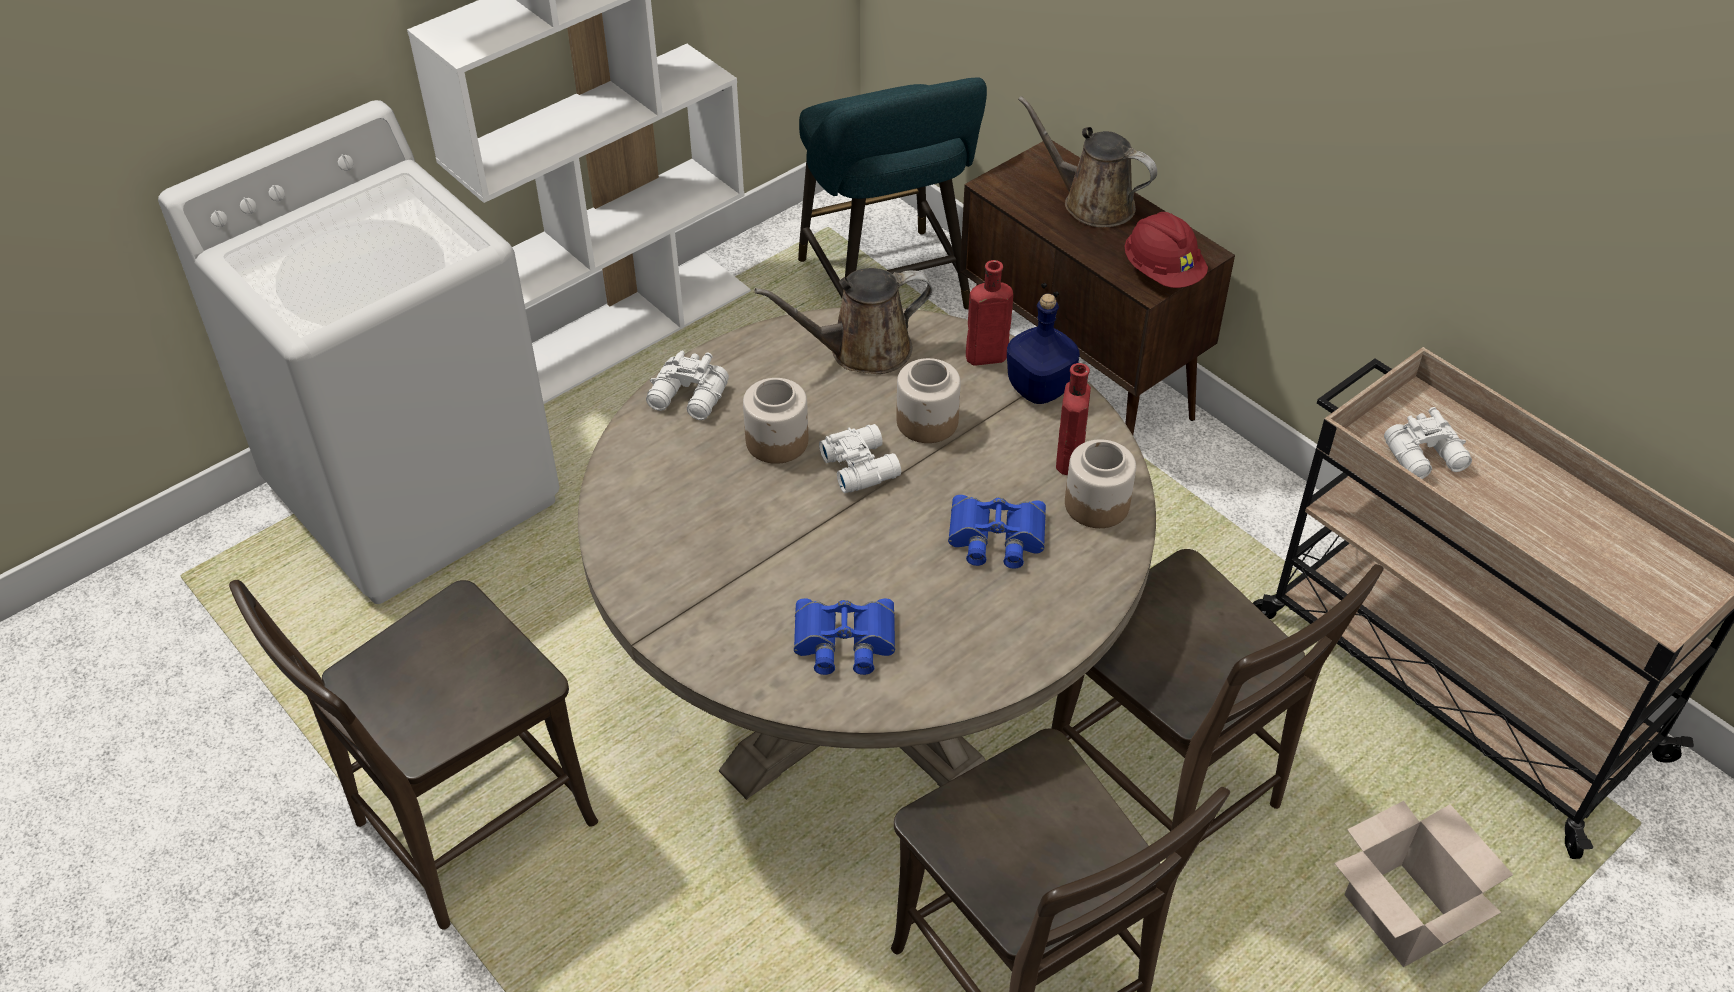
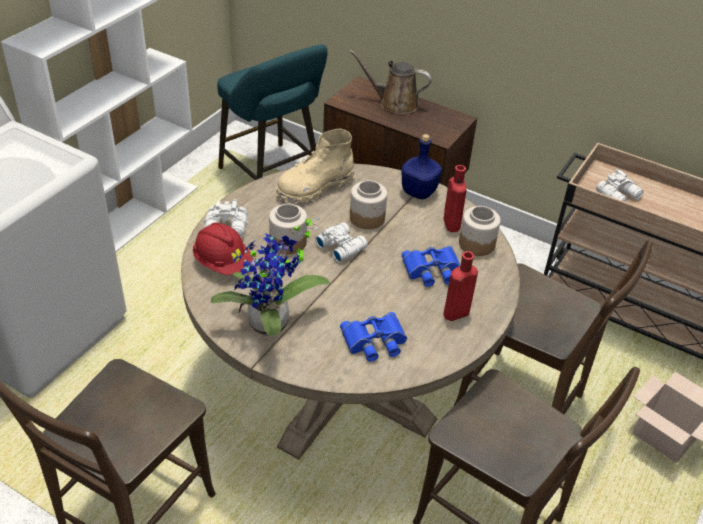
camera: 20 degrees left, 5 degrees down
brown watering can [755,268,932,374] -> beige boot [276,129,355,205]
red bottle [966,260,1013,366] -> red bottle moved to [443,251,478,321]
red hard hat [1125,212,1208,288] -> red hard hat moved to [193,223,253,275]
none -> potted plant [211,217,330,336]

